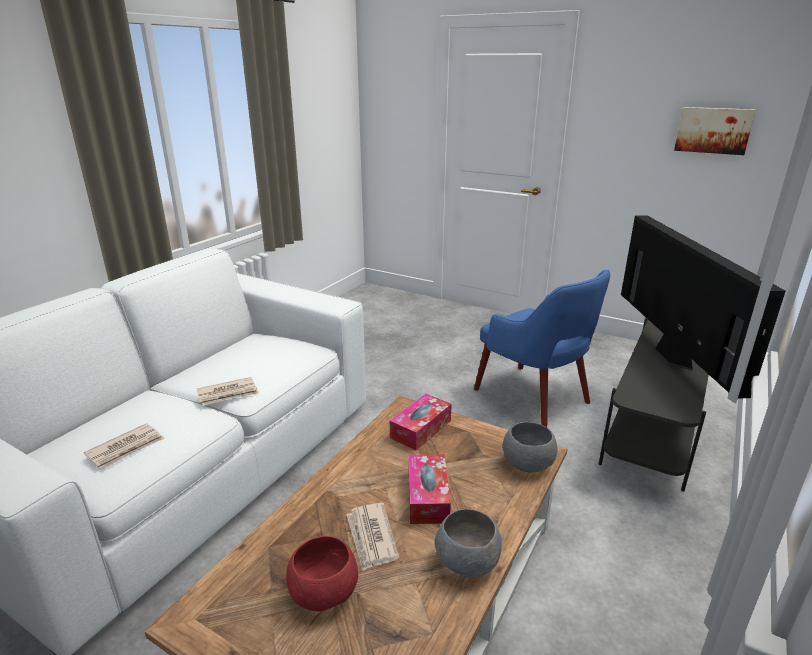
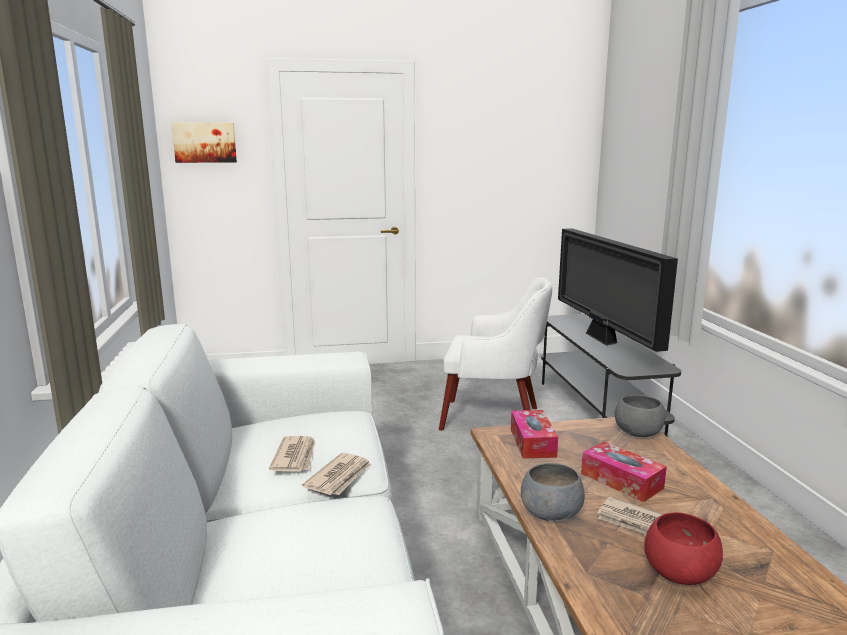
camera: 40 degrees left, 10 degrees down
newspaper [84,423,165,469] -> newspaper moved to [269,436,315,471]
grey bowl [435,509,502,578] -> grey bowl moved to [521,463,585,522]
blue armchair [474,270,610,427] -> white armchair [439,277,552,430]
television [621,215,785,399] -> television turned 150 degrees counterclockwise [558,228,678,352]
picture [674,107,756,155] -> picture moved to [172,123,237,163]

